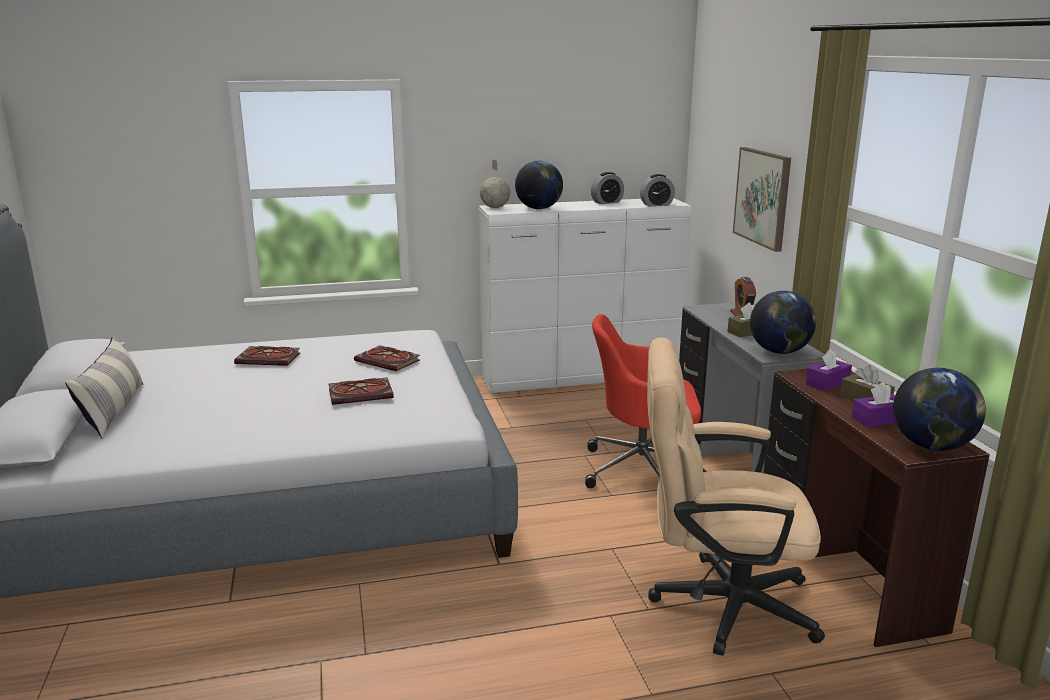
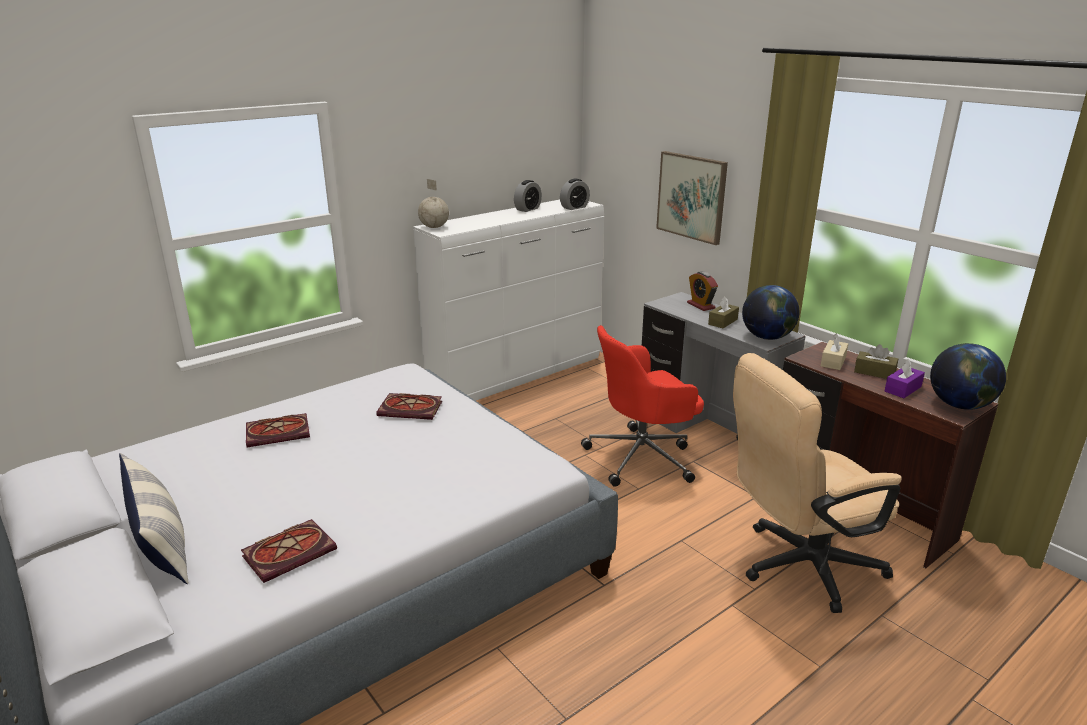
camera: 25 degrees left, 5 degrees up
book [329,378,394,405] -> book moved to [241,519,337,583]
globe [515,161,563,209] -> none
purple tissue box [806,349,852,391] -> beige tissue box [821,333,848,370]

